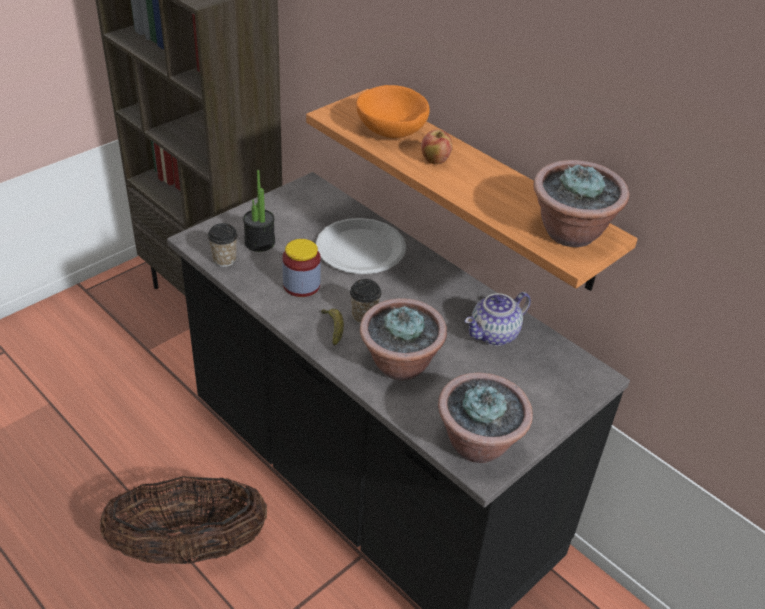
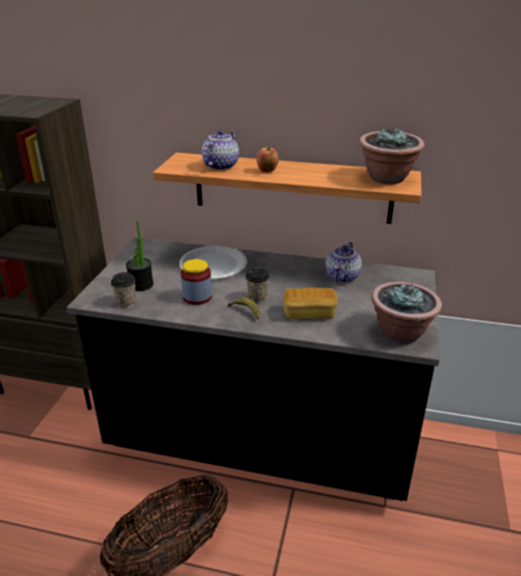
camera: 30 degrees left, 10 degrees down
orange bowl [356,85,430,138] -> teapot [202,130,239,170]
potted plant [360,298,447,380] -> bread [283,288,338,319]

